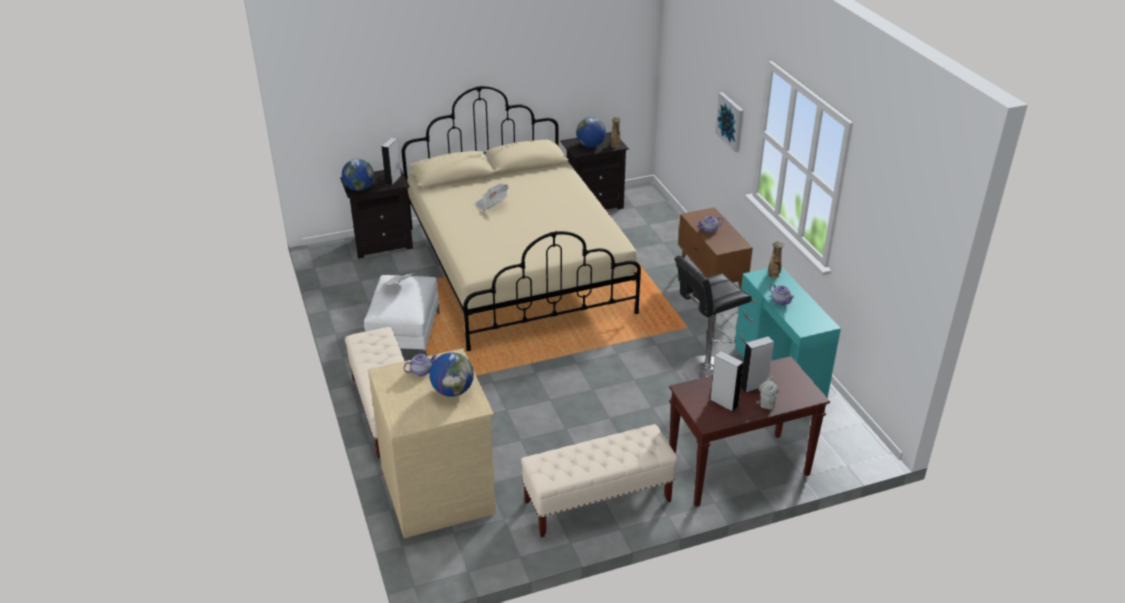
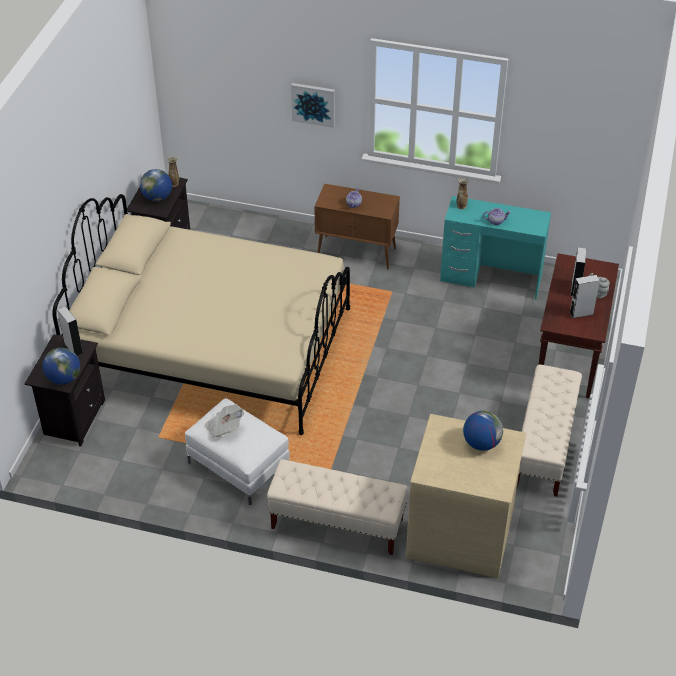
camera: 55 degrees left, 10 degrees up
teapot [403,354,437,376] -> none
newspaper [474,183,509,211] -> none
black stool [674,256,752,381] -> none

